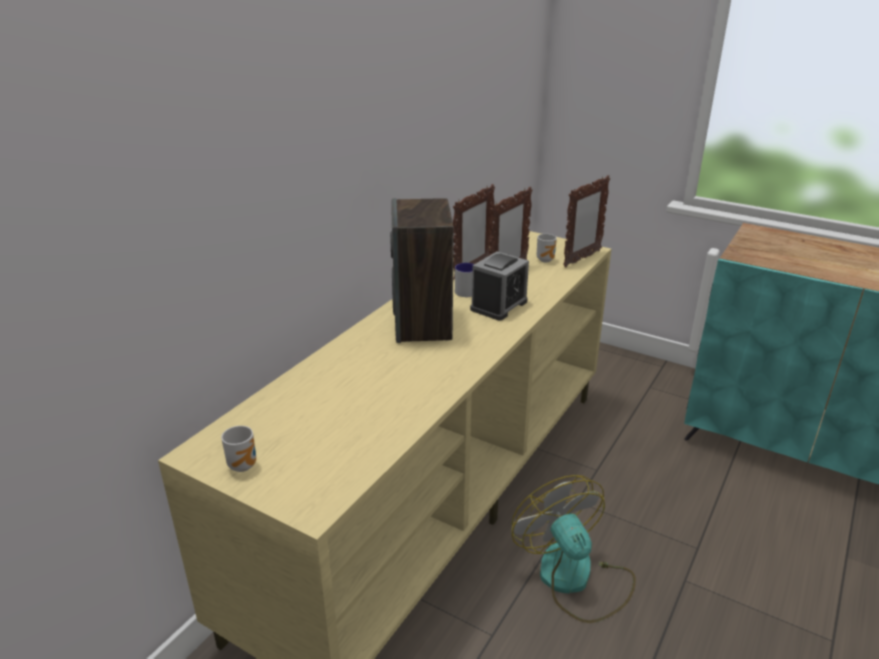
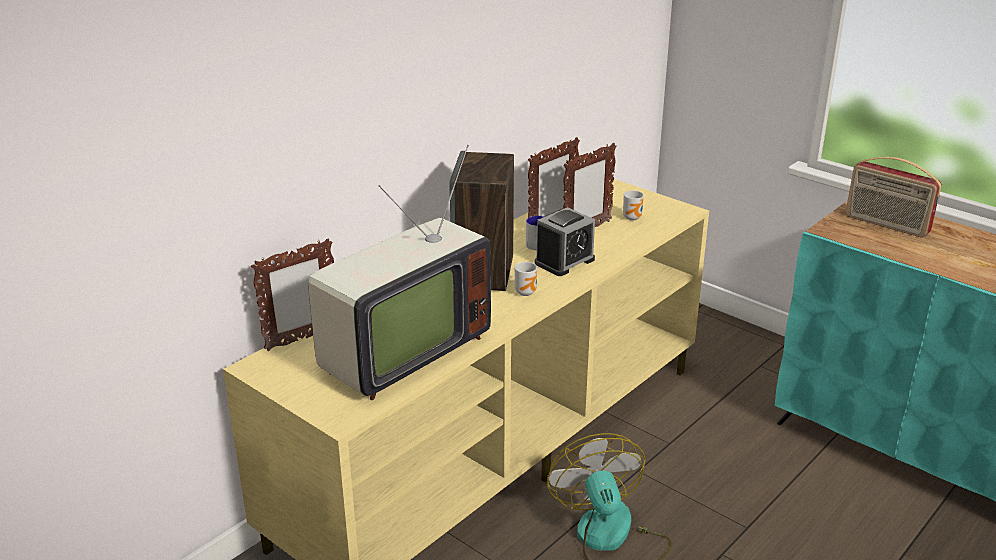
camera: 10 degrees right, 0 degrees up
mug [221,426,256,472] -> mug moved to [515,262,537,296]
picture frame [563,175,610,267] -> picture frame moved to [251,239,334,351]
none -> television [308,145,491,400]
none -> radio [846,157,942,238]

